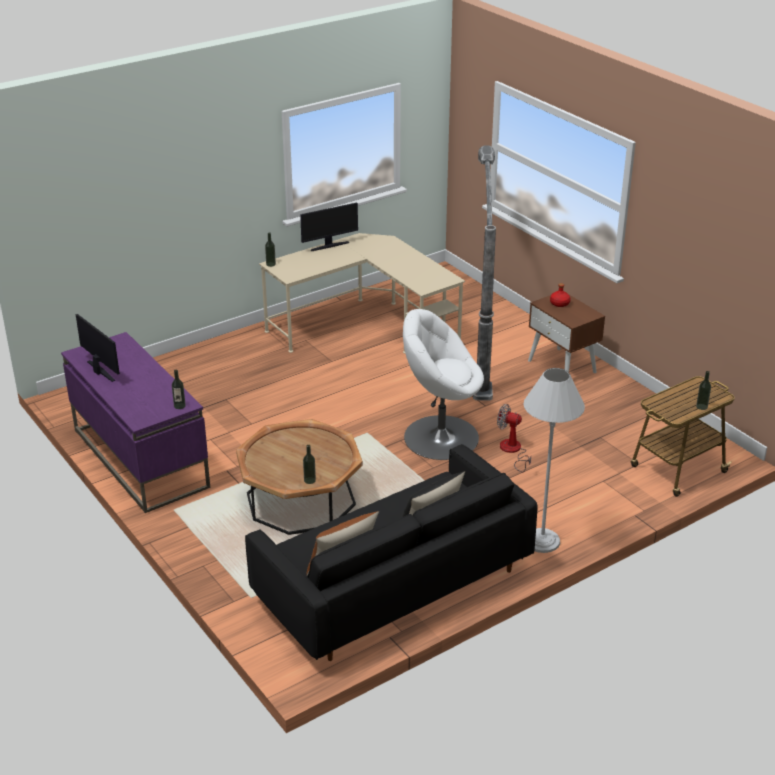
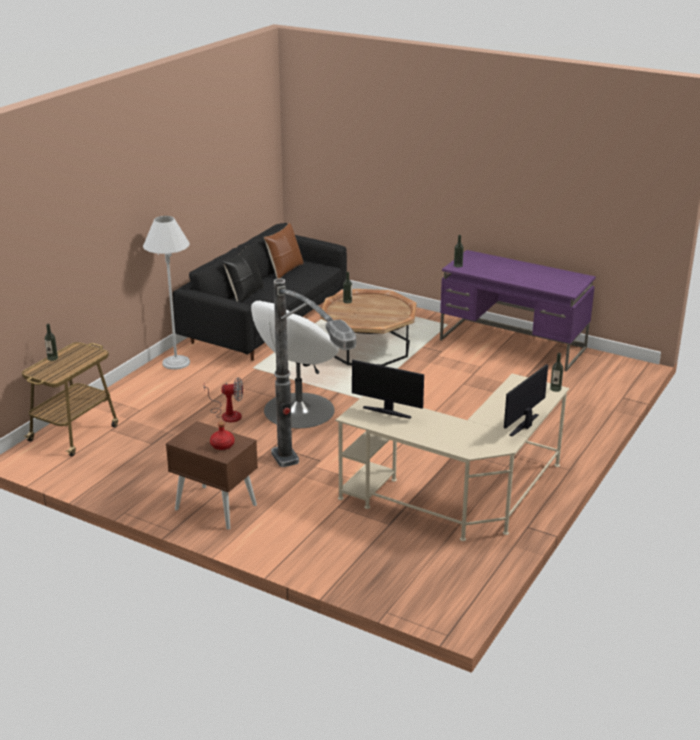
camera: 155 degrees right, 5 degrees down
monitor [76,314,120,382] -> monitor moved to [352,360,424,419]
white armchair [403,309,484,460] -> white armchair turned 150 degrees clockwise [251,301,339,428]

